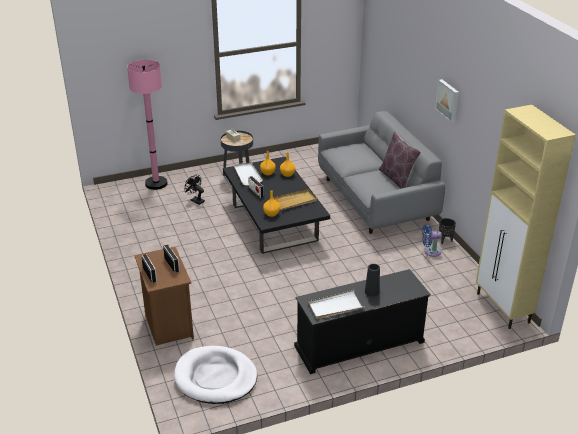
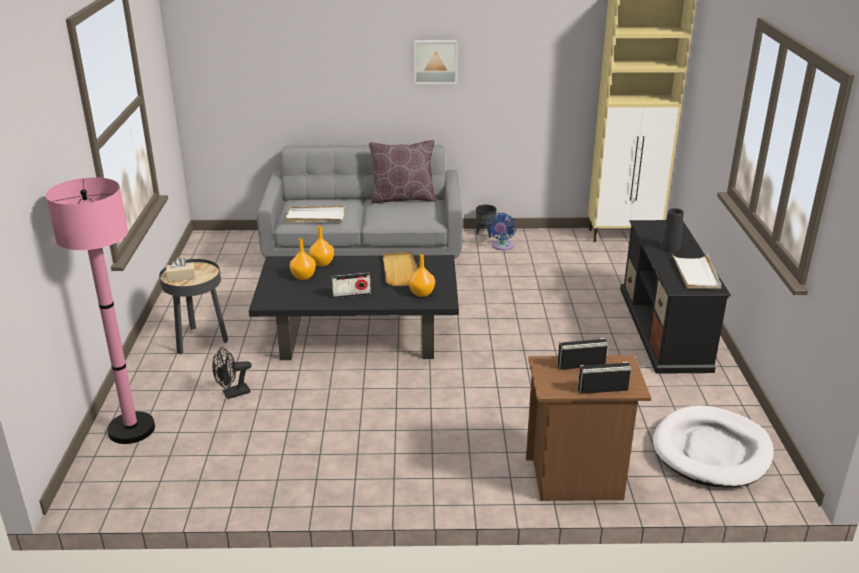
camera: 70 degrees left, 5 degrees down
white tray [234,162,263,185] -> white tray moved to [285,206,345,222]

